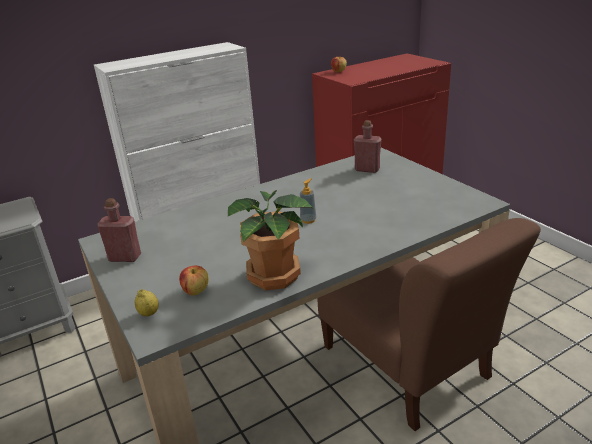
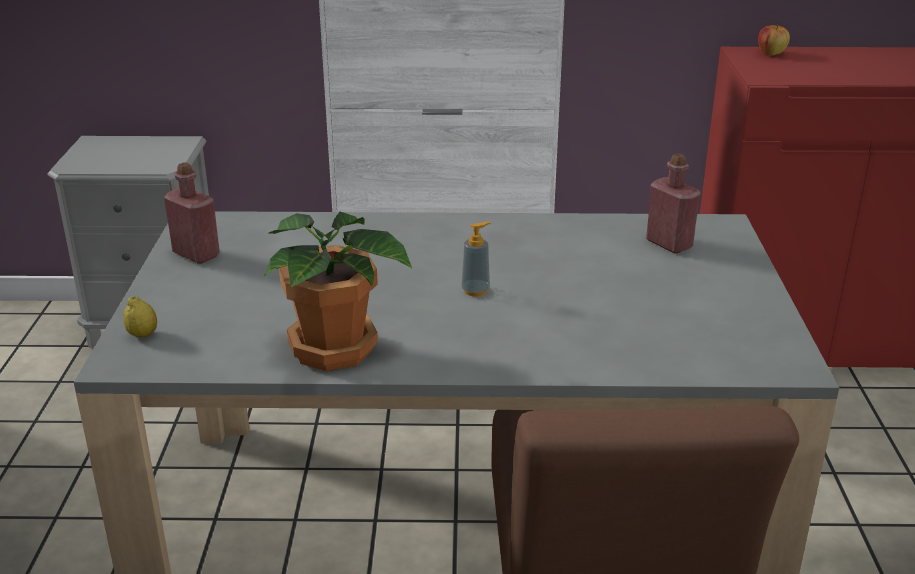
camera: 30 degrees right, 0 degrees up
apple [179,266,209,296] -> none

